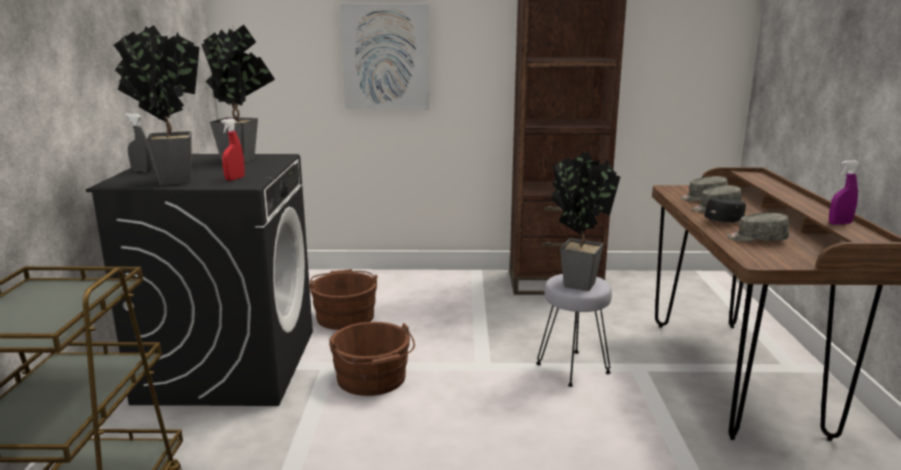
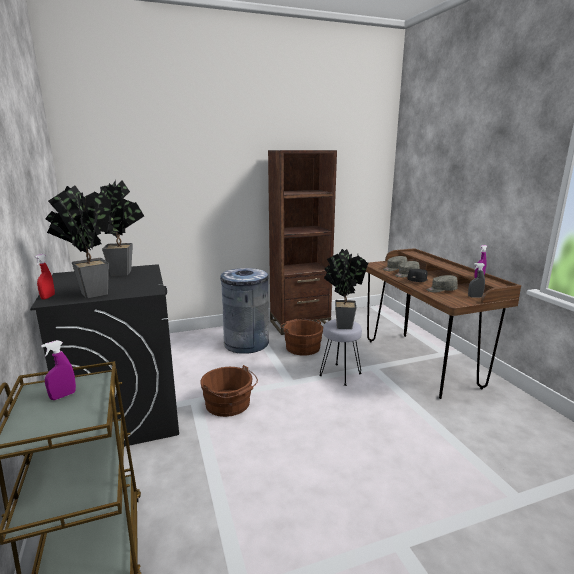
camera: 20 degrees left, 0 degrees up
grey spray bottle [125,113,152,172] -> grey spray bottle moved to [468,263,485,298]
red spray bottle [221,118,245,181] -> red spray bottle moved to [34,254,55,299]
brown bucket [309,269,378,330] -> brown bucket moved to [280,319,323,356]
picture [340,3,430,109] -> none
none -> purple spray bottle [41,340,76,400]
none -> grey trash can [220,268,269,354]

